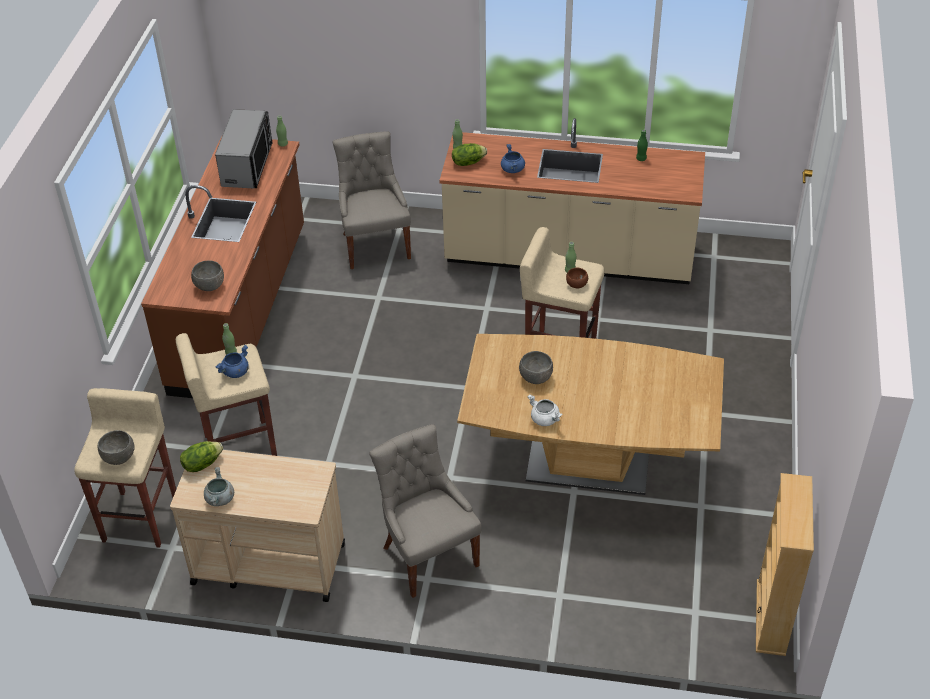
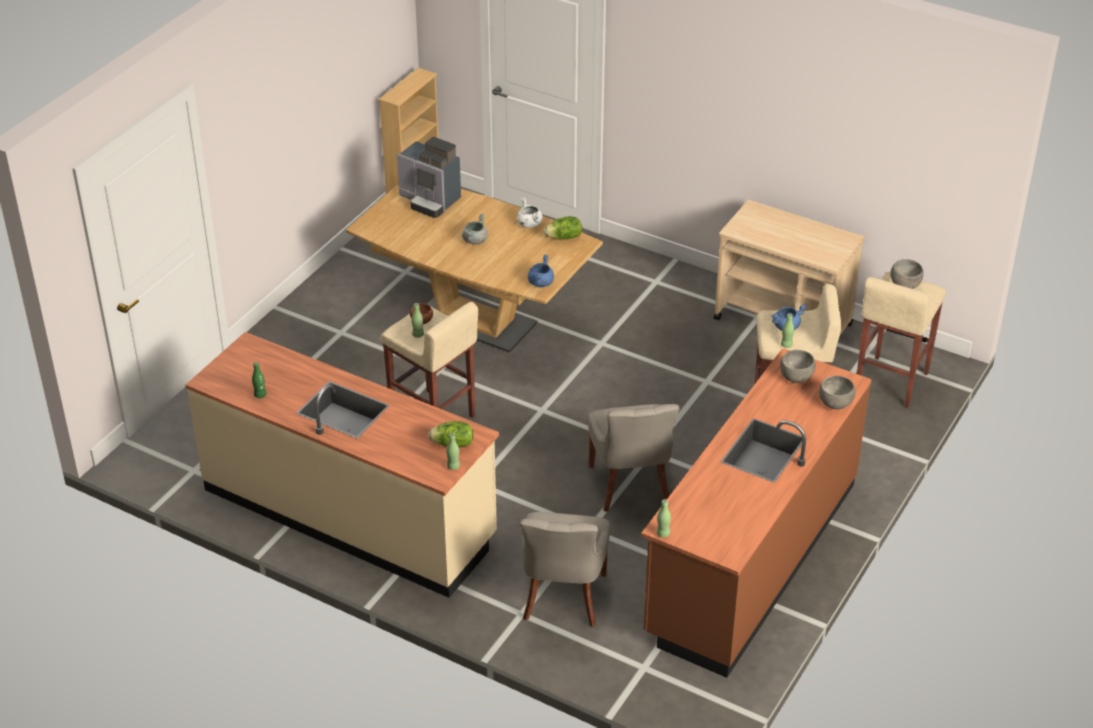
camera: 160 degrees left, 5 degrees down
lettuce [180,441,223,472] -> lettuce moved to [544,216,582,240]
grey cooking pot [204,467,234,506] -> grey cooking pot moved to [462,214,488,245]
microwave [215,109,273,188] -> none
grey chair [369,424,481,598] -> grey chair moved to [588,404,680,512]
blue cooking pot [501,144,525,173] -> blue cooking pot moved to [528,255,554,287]
grey bowl [519,351,553,384] -> grey bowl moved to [819,376,856,409]
none -> coffee machine [397,137,461,218]

